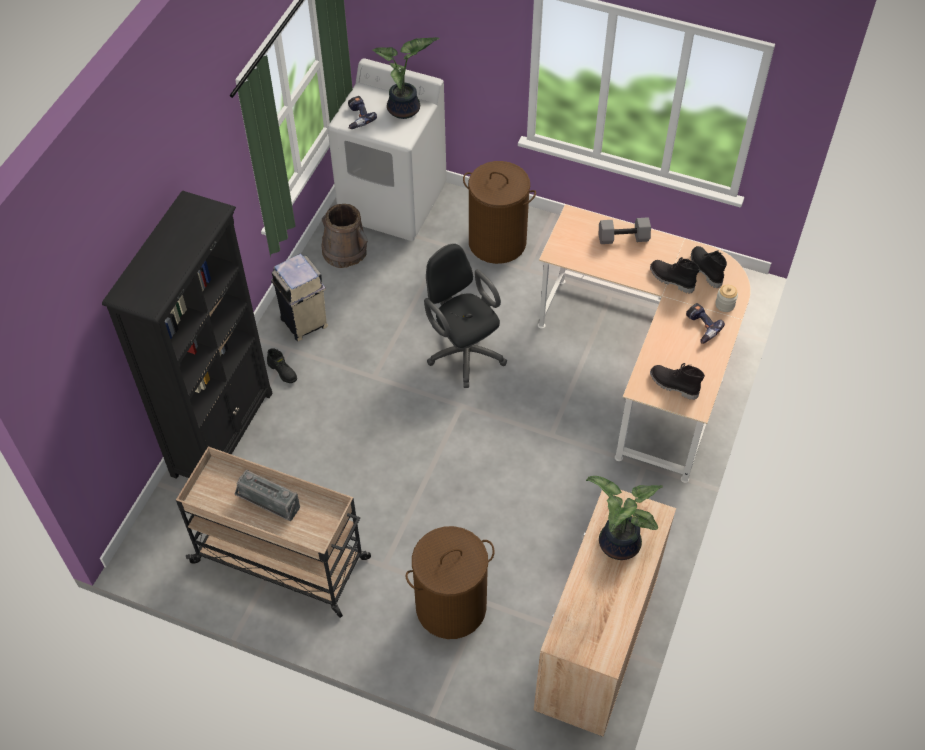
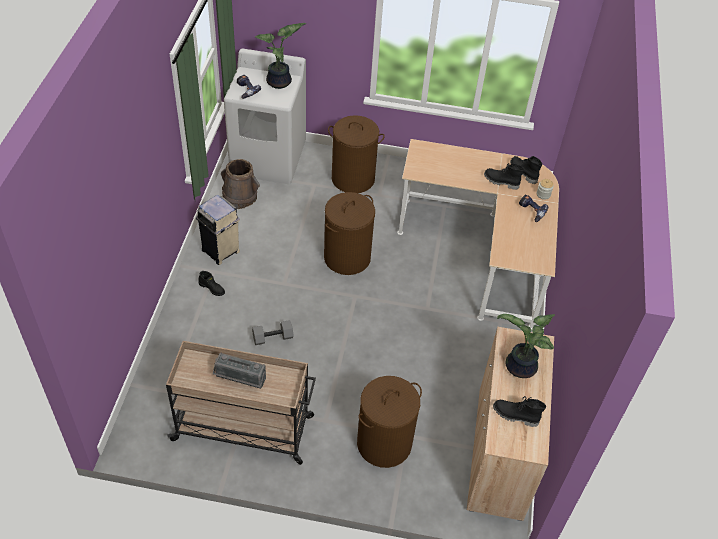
camera: 15 degrees left, 5 degrees down
black bookcase [102,191,272,479] -> none
black office chair [424,243,507,388] -> brown laundry basket [324,192,375,275]
grey dumbbell [599,217,651,244] -> grey dumbbell moved to [252,320,294,345]
black boot [650,363,705,400] -> black boot moved to [493,396,546,427]

